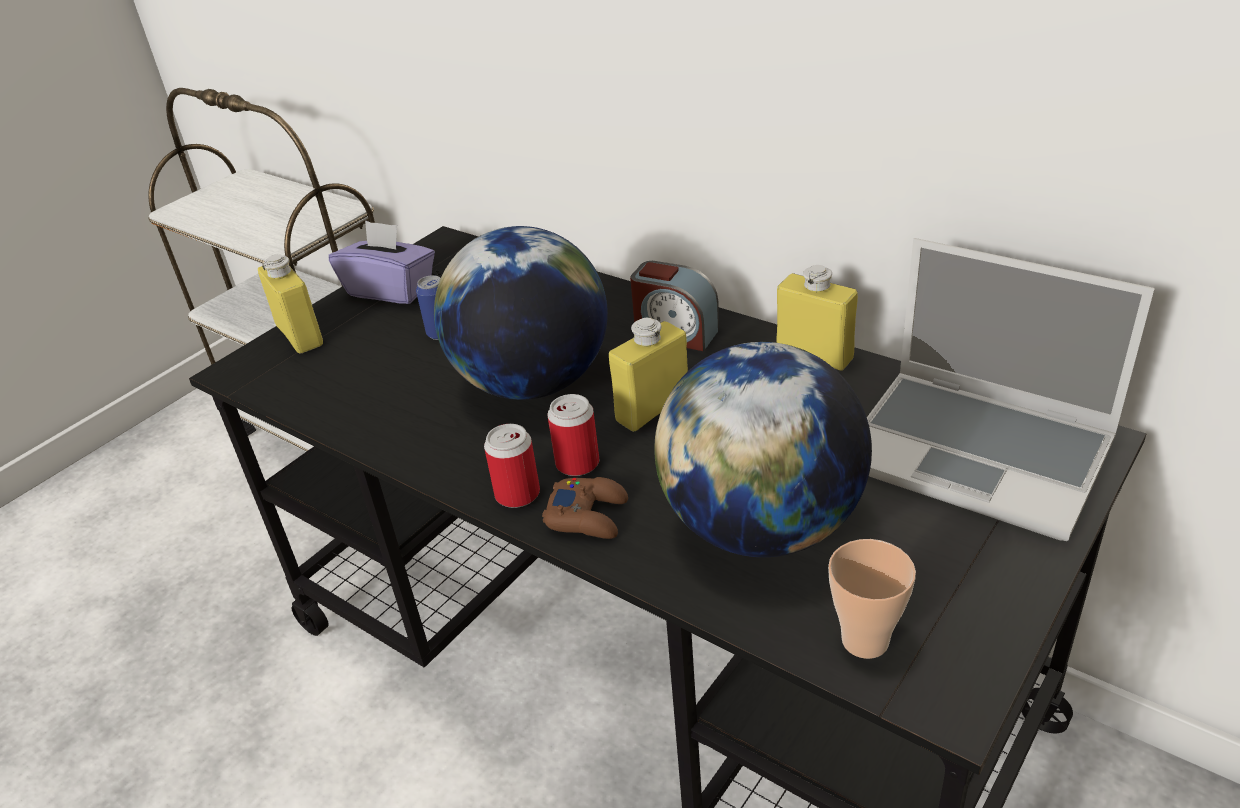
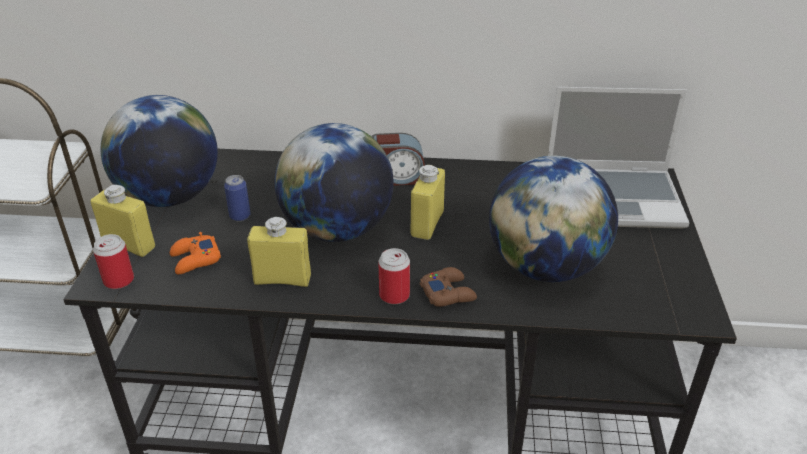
camera: 35 degrees left, 0 degrees up
purple tissue box [329,220,435,304] -> globe [100,95,218,207]
can [547,394,600,476] -> can moved to [93,234,134,289]
yellow bottle [776,265,858,371] -> yellow bottle moved to [247,217,311,287]
cup [828,539,916,659] -> none
none -> orange game controller [170,232,221,274]

